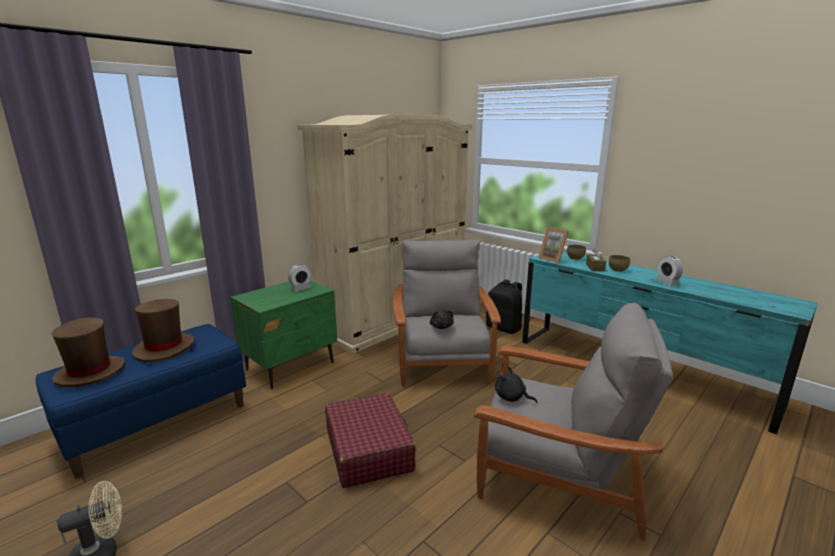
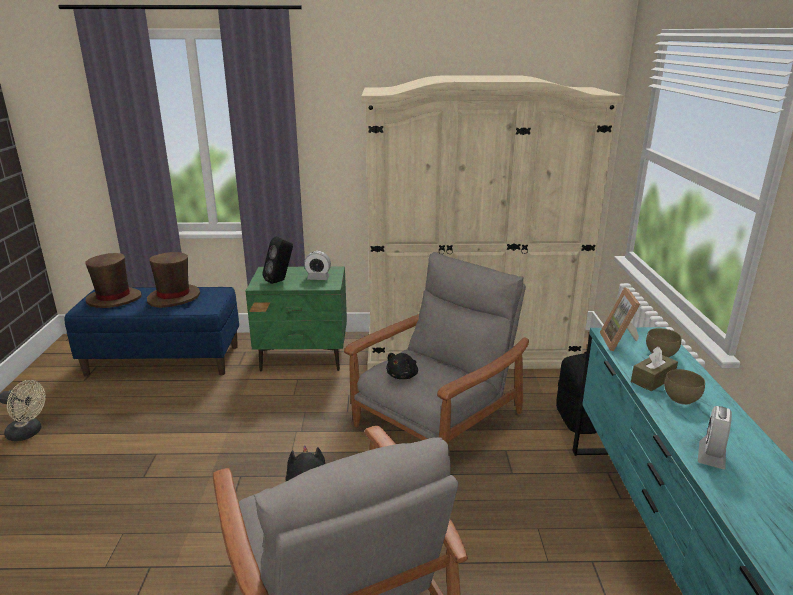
camera: 45 degrees right, 5 degrees up
red suitcase [325,393,416,488] -> none
none -> black speaker [262,236,293,284]

